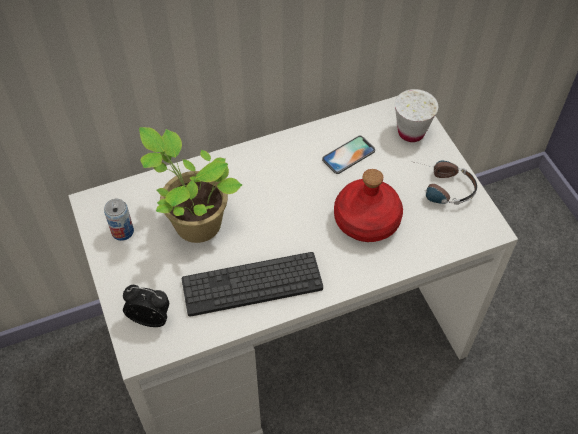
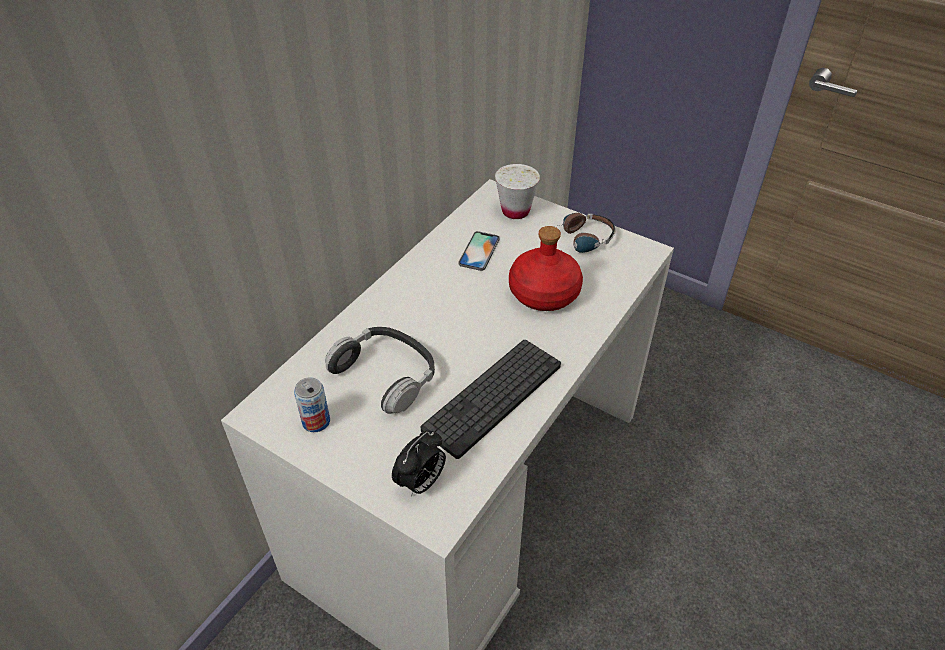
camera: 35 degrees left, 10 degrees down
alarm clock [123,285,169,327] -> alarm clock turned 150 degrees clockwise [392,430,446,497]
potted plant [139,127,242,243] -> headphones [325,327,435,414]

